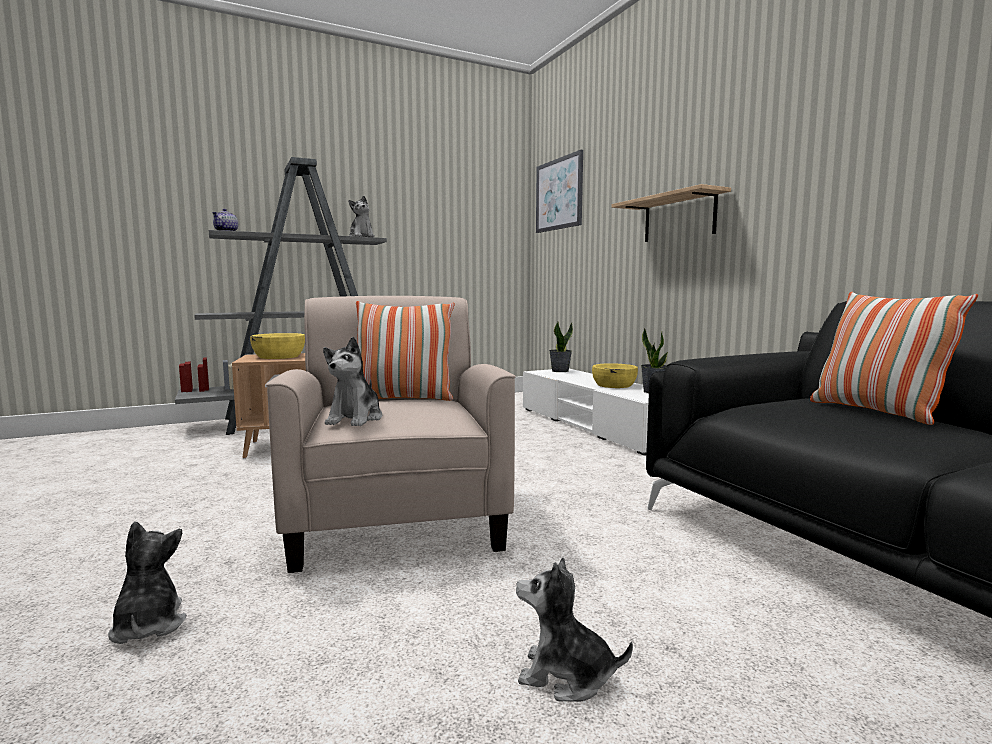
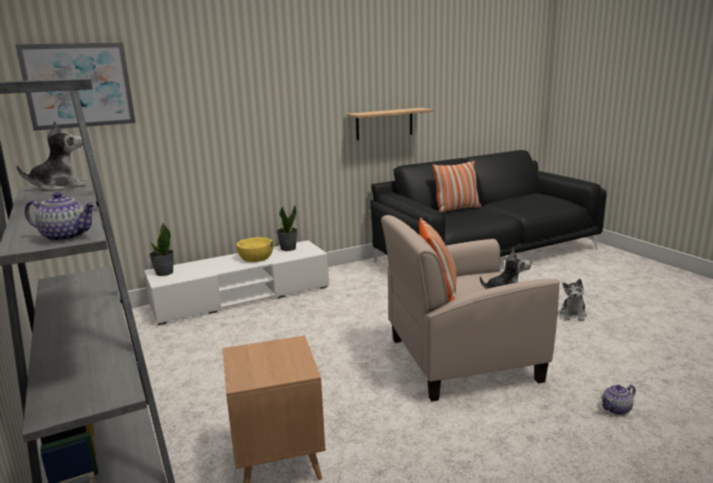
camera: 90 degrees left, 10 degrees up
plush toy [108,521,187,644] -> teapot [600,385,636,415]
yellow bowl [250,333,305,359] -> none
shelf [611,184,731,242] -> shelf moved to [347,108,434,140]

